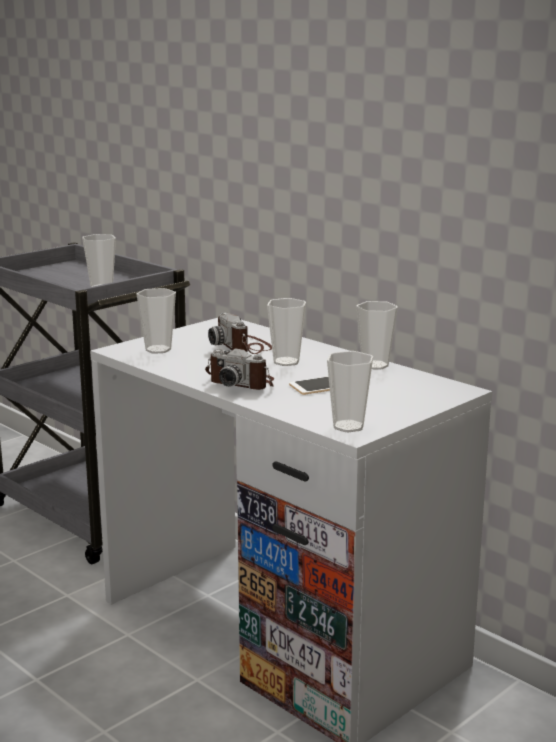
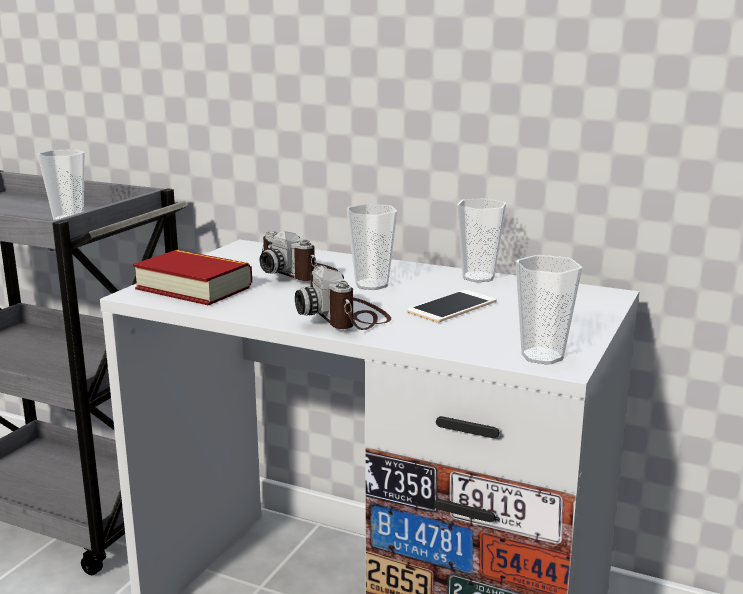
camera: 20 degrees left, 0 degrees up
cup [136,288,176,354] -> book [133,250,252,306]
camera [205,348,274,390] -> camera turned 60 degrees clockwise [295,266,391,330]

